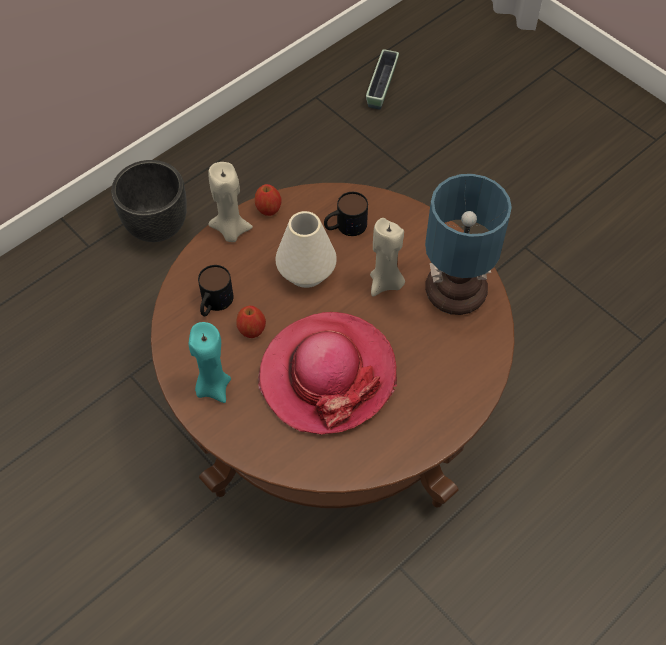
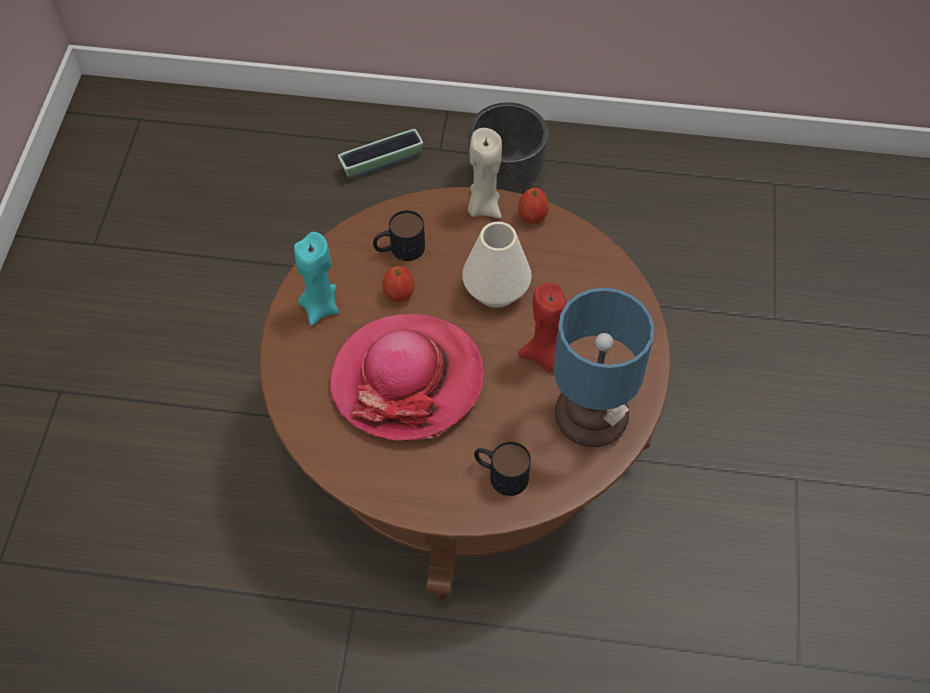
camera: 50 degrees right, 0 degrees up
mug [324,192,368,236] -> mug moved to [474,442,531,496]
planter [366,49,399,110] -> planter moved to [338,129,423,180]
beige candle [370,218,405,297] -> red candle [518,283,567,371]

